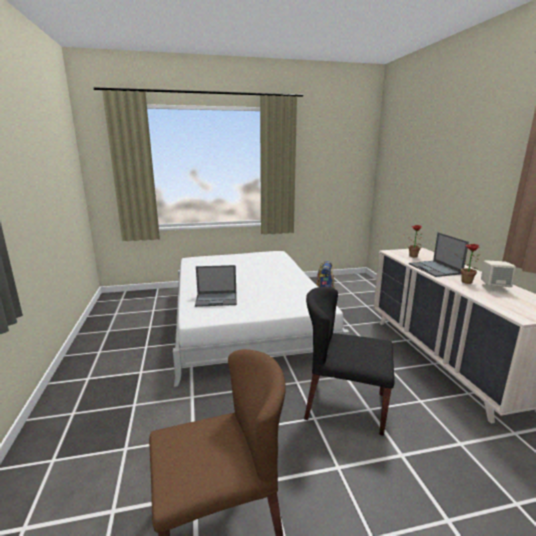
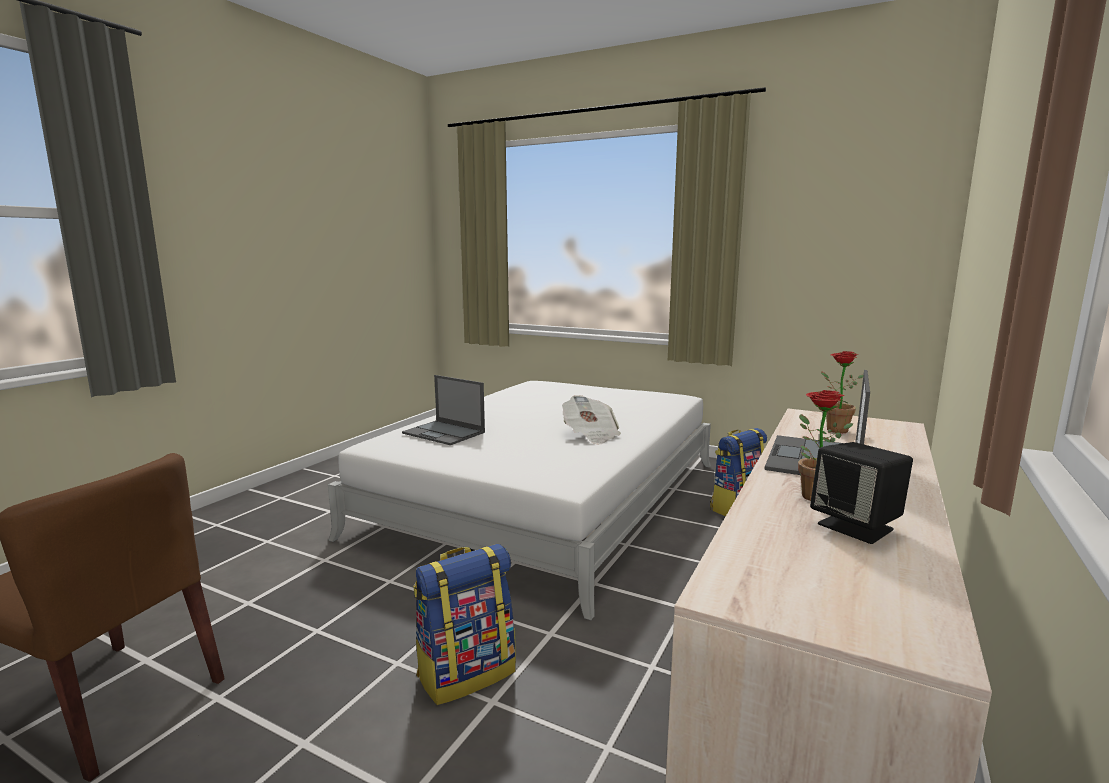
camera: 40 degrees right, 5 degrees down
black chair [304,287,395,436] -> backpack [414,544,516,705]
beige speaker [481,260,516,292] -> black speaker [810,442,913,544]
none -> newspaper [562,395,621,445]

